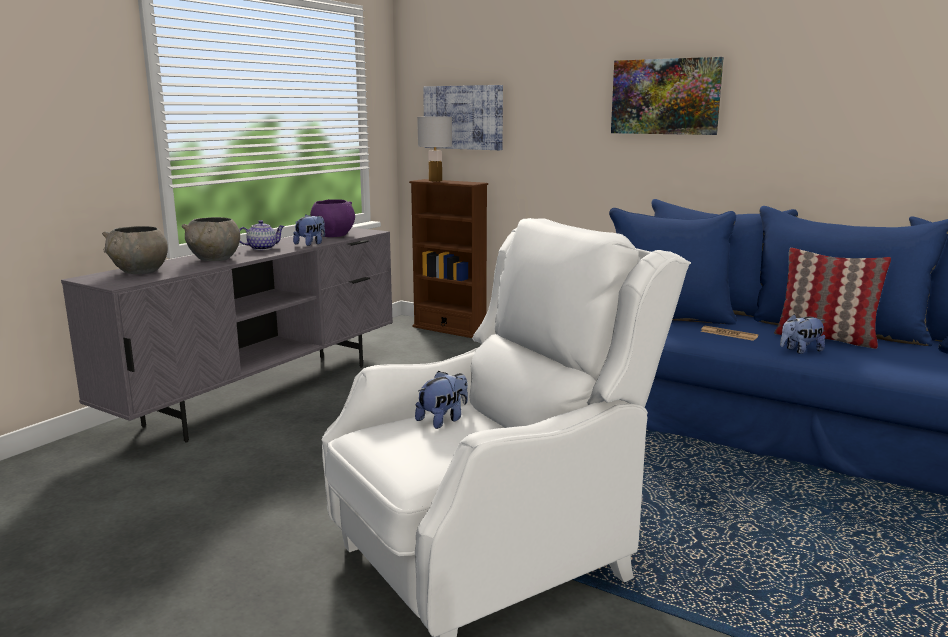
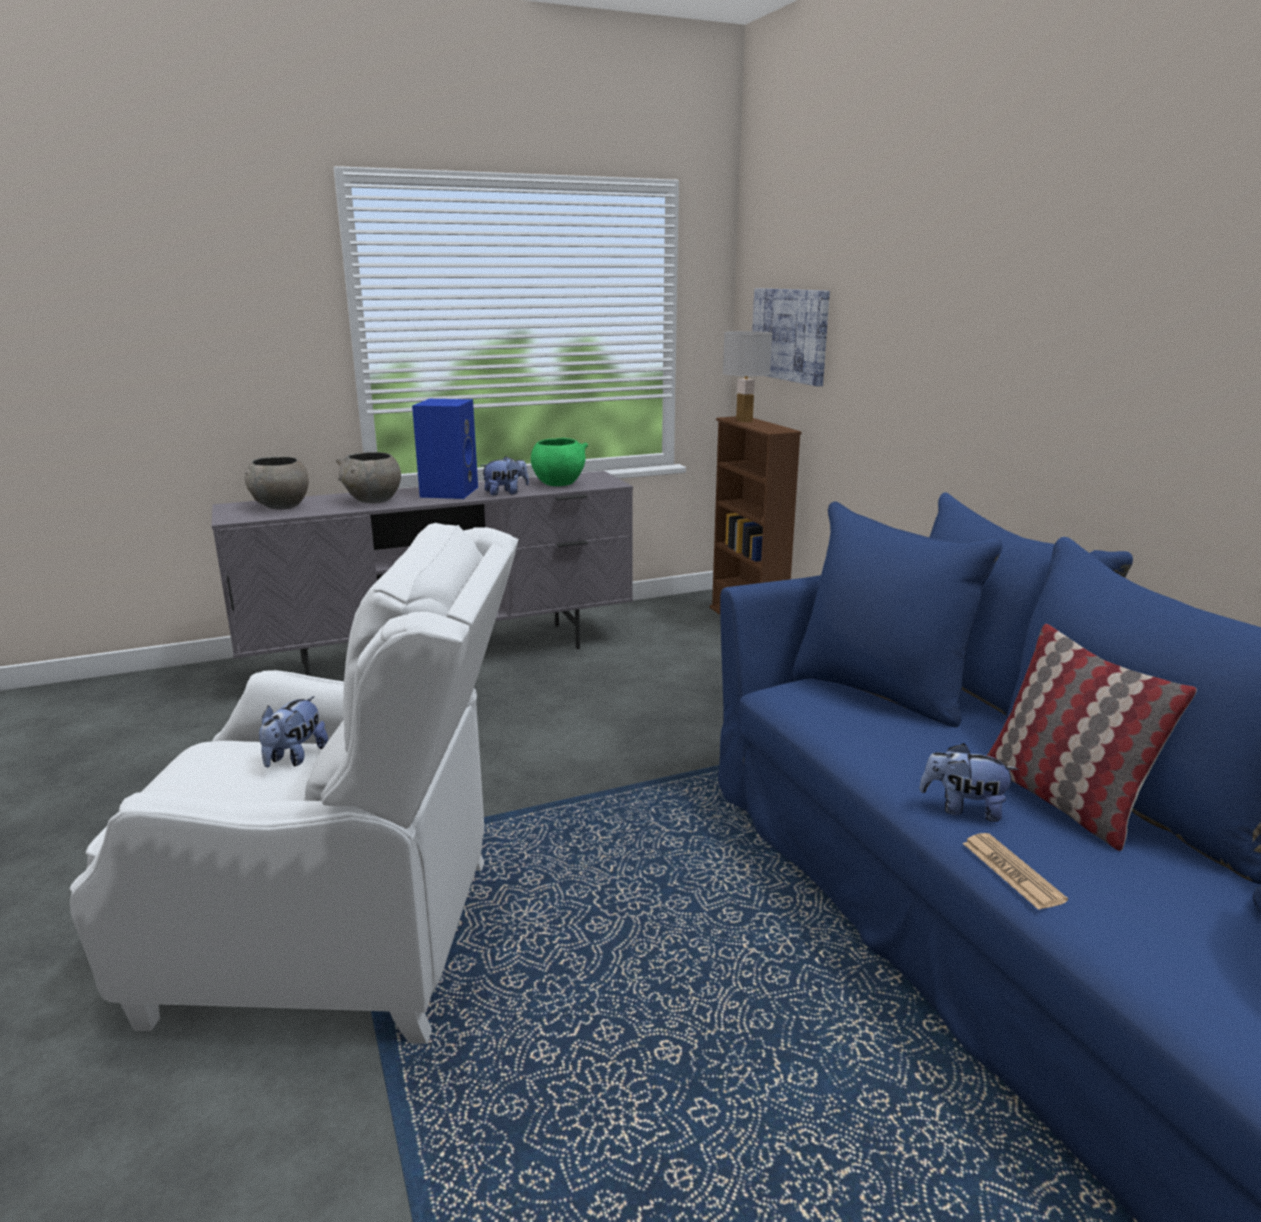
camera: 35 degrees right, 5 degrees up
teapot [239,220,285,250] -> blue speaker [412,399,478,499]
purple bowl [310,199,355,237] -> green bowl [531,438,588,486]
plush toy [415,371,468,429] -> plush toy turned 120 degrees clockwise [259,696,328,768]
picture [611,57,724,135] -> none
newspaper [700,326,758,341] -> newspaper moved to [962,833,1068,910]

